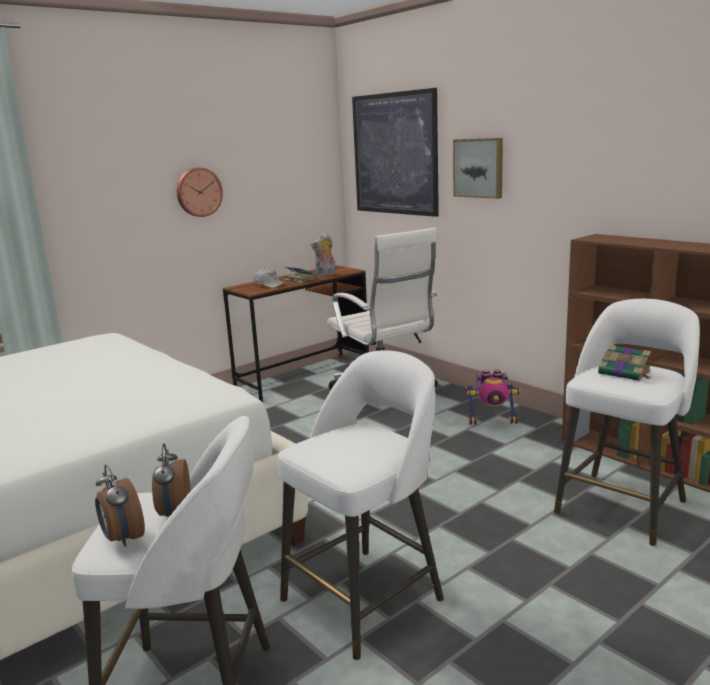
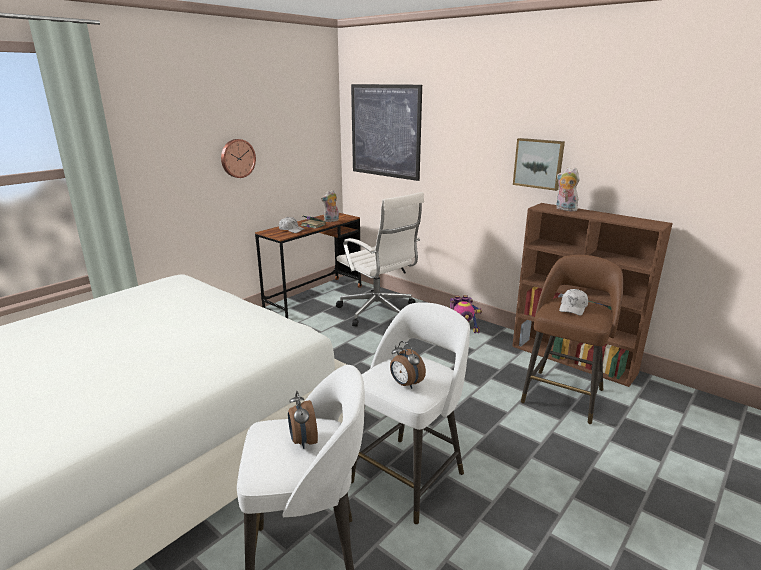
camera: 10 degrees left, 5 degrees up
alarm clock [95,464,145,547] -> alarm clock moved to [390,341,426,389]
picture [453,138,503,199] -> picture moved to [513,138,565,191]
white stool [554,299,700,546] -> brown stool [521,255,623,424]
book [598,345,651,381] -> white cap [559,289,588,316]
none -> plush toy [556,167,580,212]

